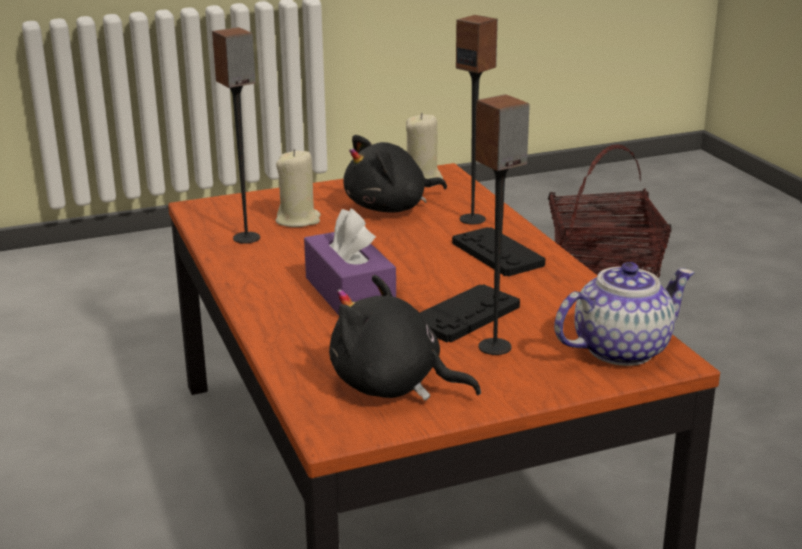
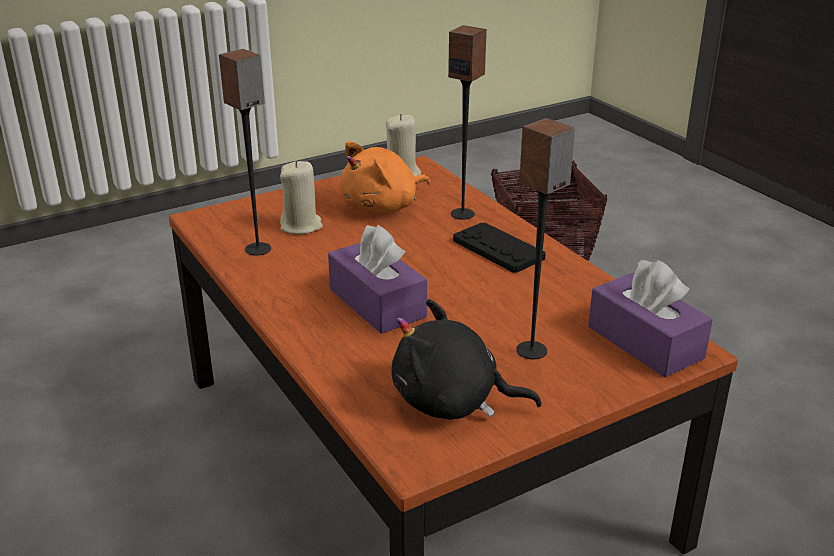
camera: 10 degrees left, 5 degrees up
black plush toy [344,135,447,213] -> orange plush toy [339,141,430,213]
black game controller [420,284,520,342] -> none
teapot [554,262,695,366] -> purple tissue box [588,260,713,377]

